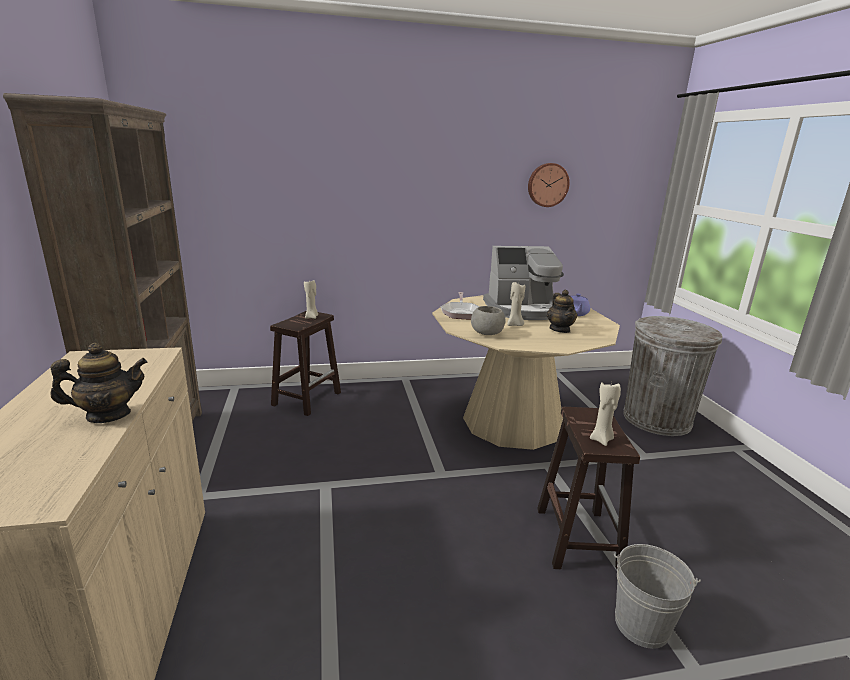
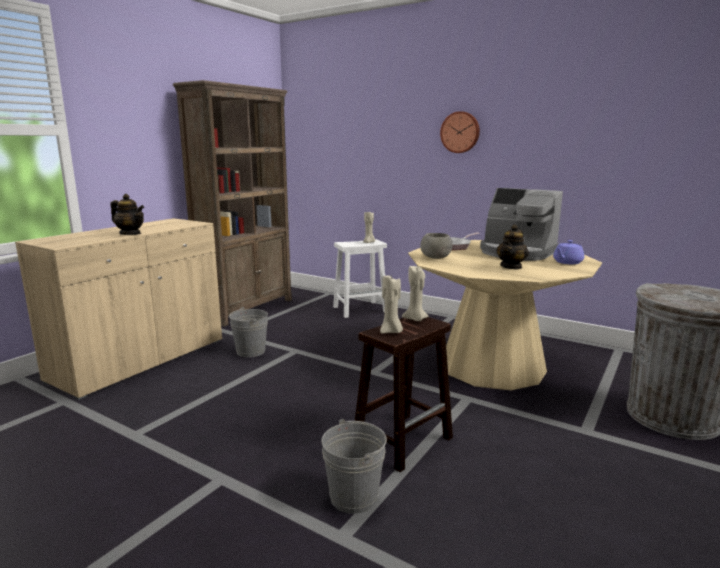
camera: 45 degrees right, 5 degrees down
brown stool [270,311,341,416] -> white stool [333,239,387,318]
beige candle [507,282,525,326] -> beige candle moved to [402,266,428,321]
wall clock [528,163,570,207] -> wall clock moved to [440,111,480,153]
none -> grey bucket [229,307,268,358]

